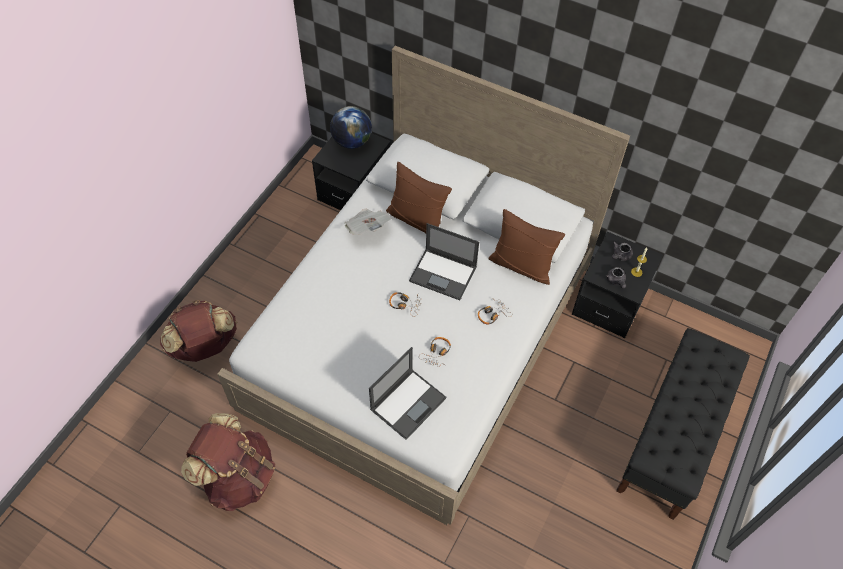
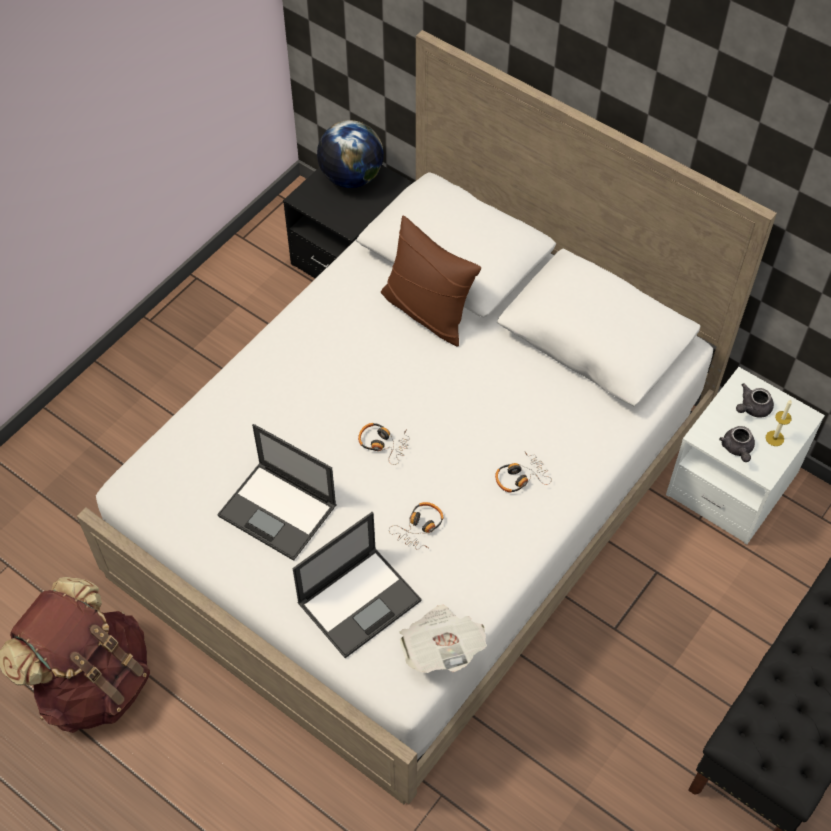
camera: 10 degrees right, 0 degrees up
brown backpack [160,300,237,362] -> none
newspaper [344,208,391,235] -> newspaper moved to [399,605,487,673]
laptop [409,223,479,300] -> laptop moved to [217,424,336,561]
brown pillow [488,209,565,285] -> none
black nightstand [572,232,663,338] -> white nightstand [666,367,825,544]

